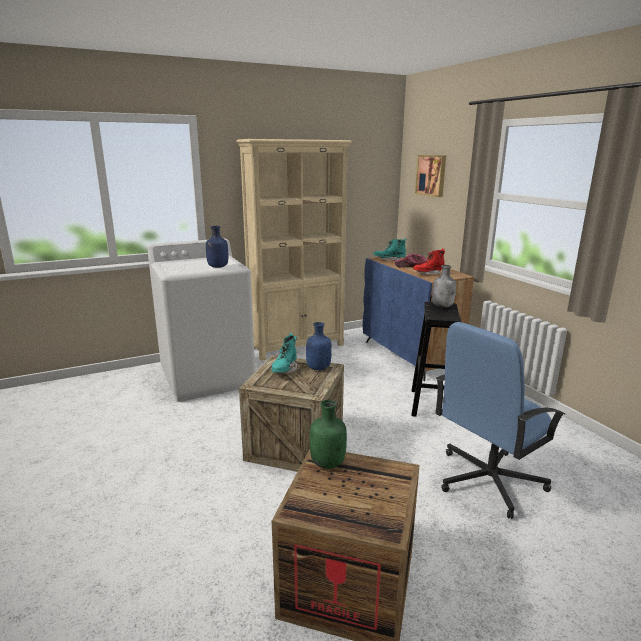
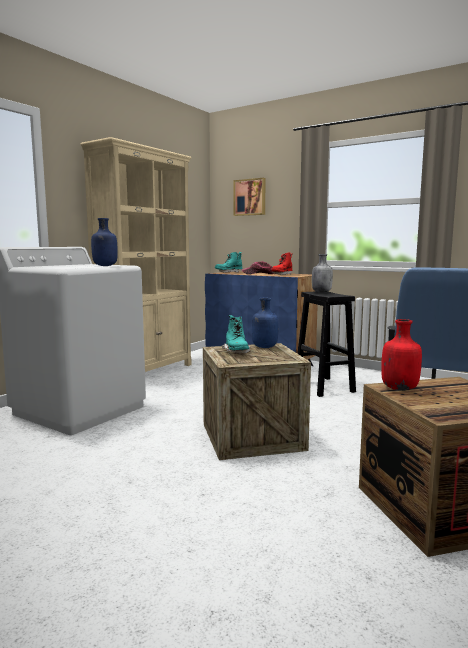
camera: 30 degrees left, 10 degrees down
green bottle [310,400,347,469] -> red bottle [381,319,422,391]

